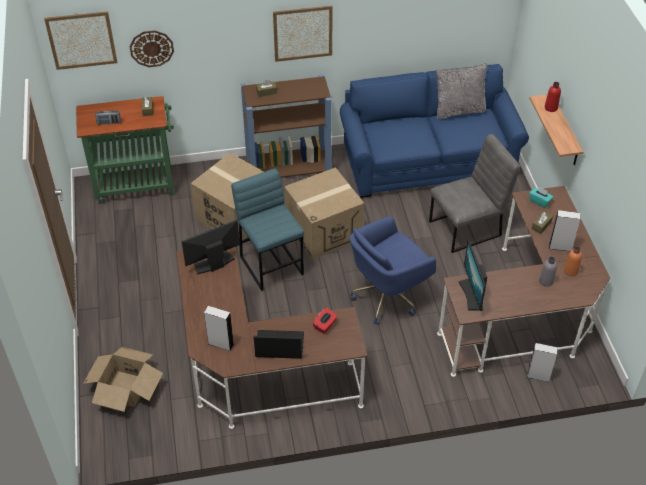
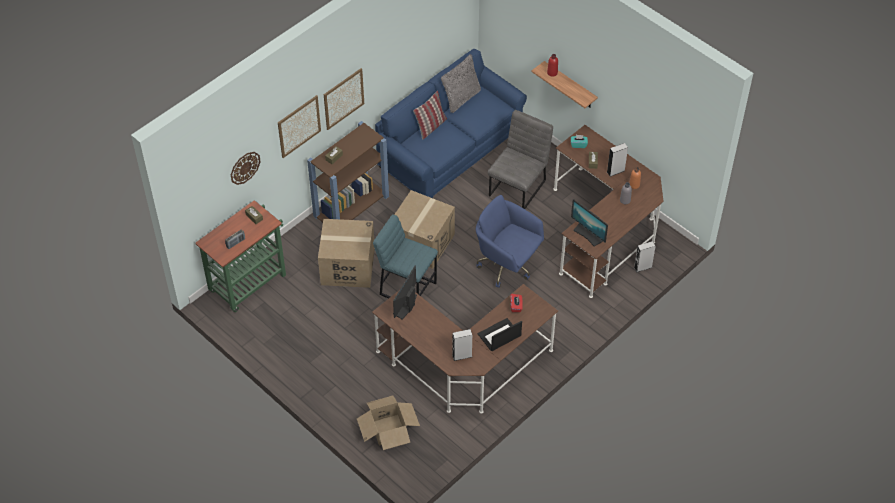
camera: 35 degrees left, 5 degrees up
picture [44,11,118,70] -> picture moved to [278,95,321,158]
blue office chair [349,216,436,325] -> blue office chair turned 105 degrees clockwise [476,195,544,288]
none -> pillow [413,91,447,140]

